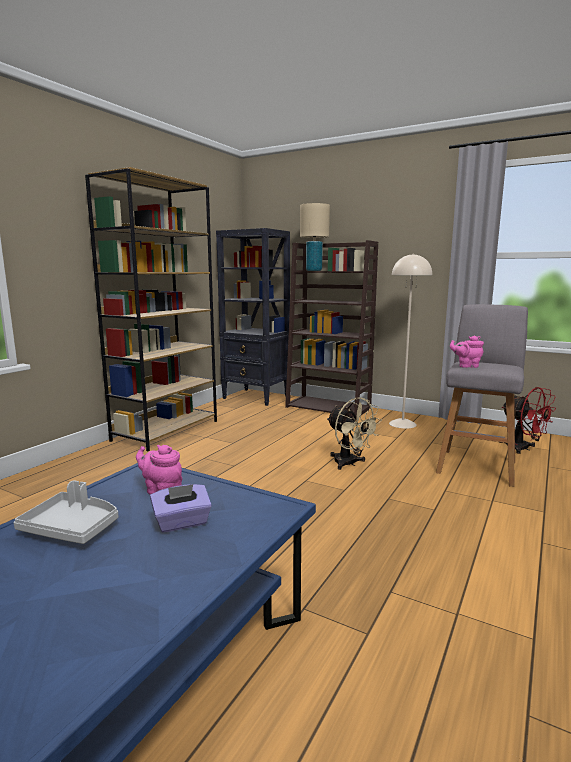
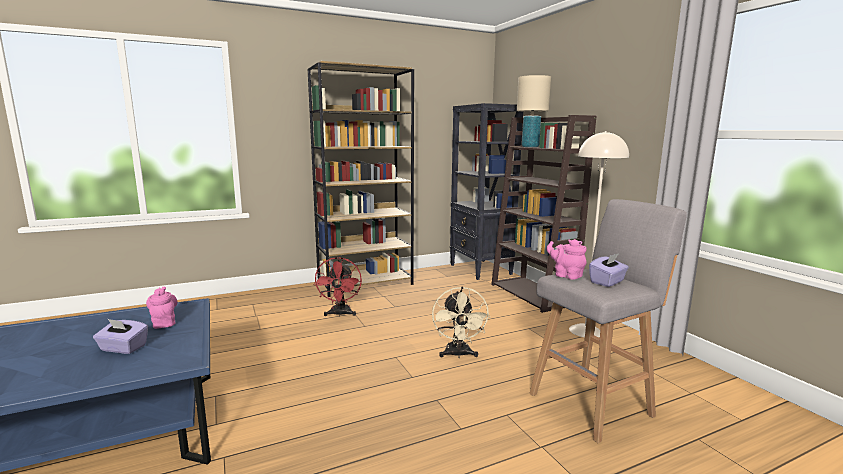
camera: 35 degrees right, 0 degrees up
grey tray [13,480,118,544] -> none
red fan [499,387,556,454] -> red fan moved to [313,257,362,317]
none -> purple tissue box [589,253,629,287]

